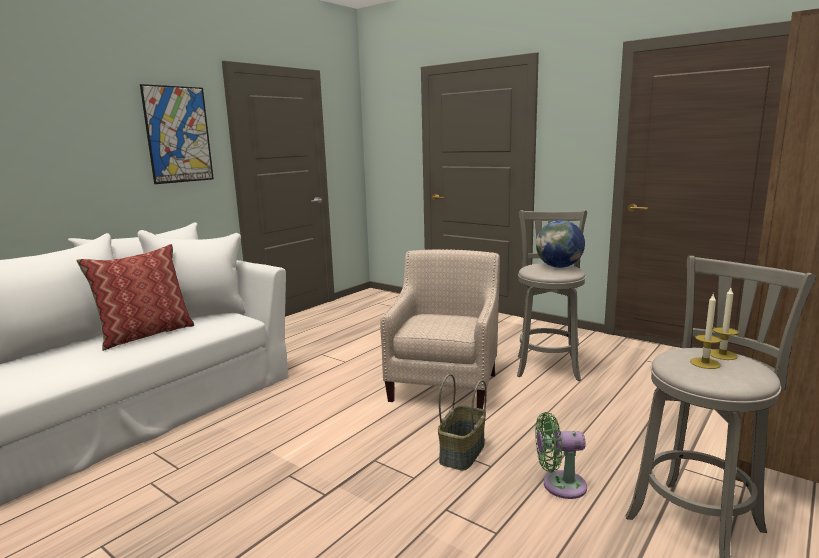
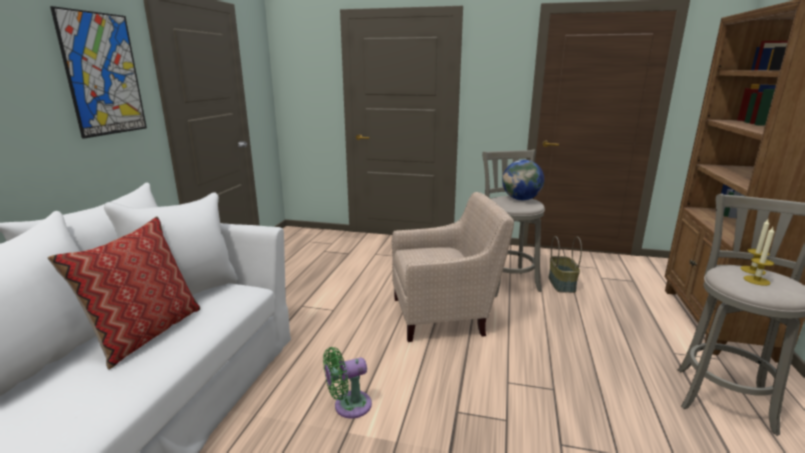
camera: 25 degrees left, 5 degrees up
beige armchair [380,249,500,409] -> beige armchair turned 90 degrees clockwise [392,192,514,342]
basket [438,374,487,471] -> basket moved to [549,236,582,293]
green fan [535,412,587,499] -> green fan moved to [323,347,372,418]

